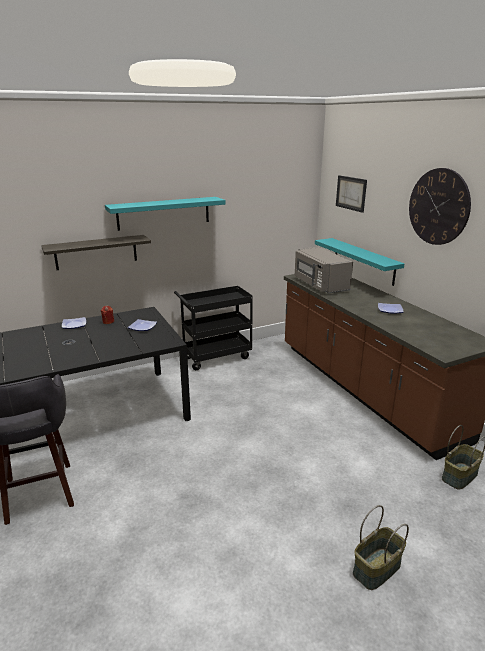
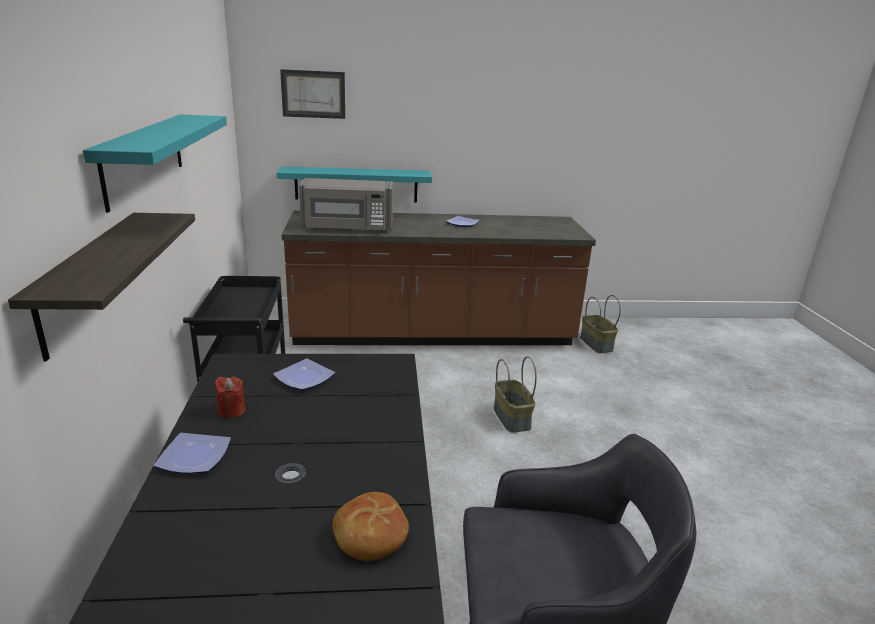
camera: 70 degrees left, 0 degrees up
basket [353,505,409,590] -> basket moved to [494,356,537,433]
wall clock [409,168,471,245] -> none
none -> bread [332,492,409,561]

